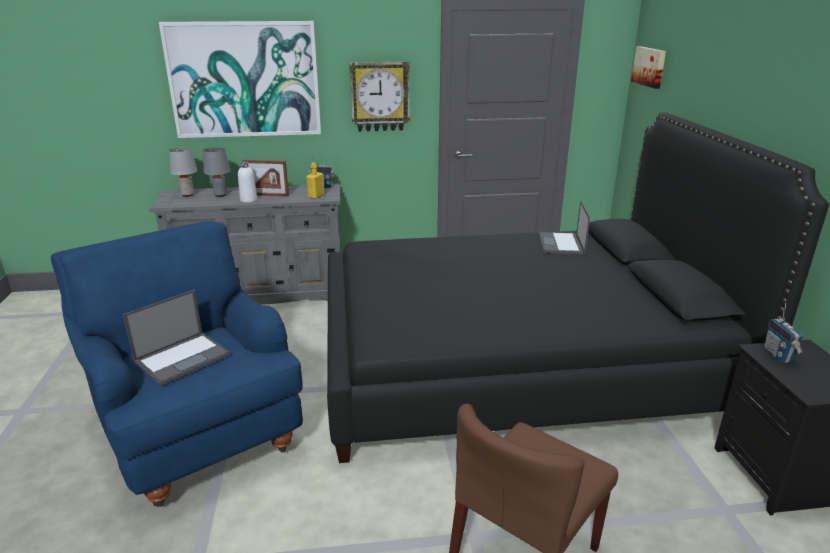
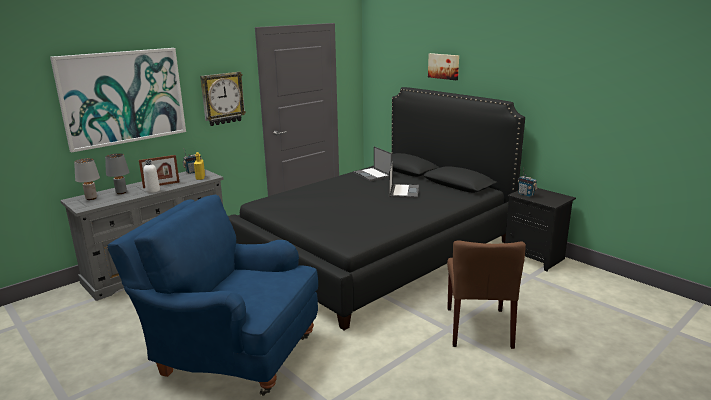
camera: 35 degrees left, 5 degrees down
laptop [123,289,231,386] -> laptop moved to [389,161,419,199]
picture [631,46,666,89] -> picture moved to [428,53,459,80]

